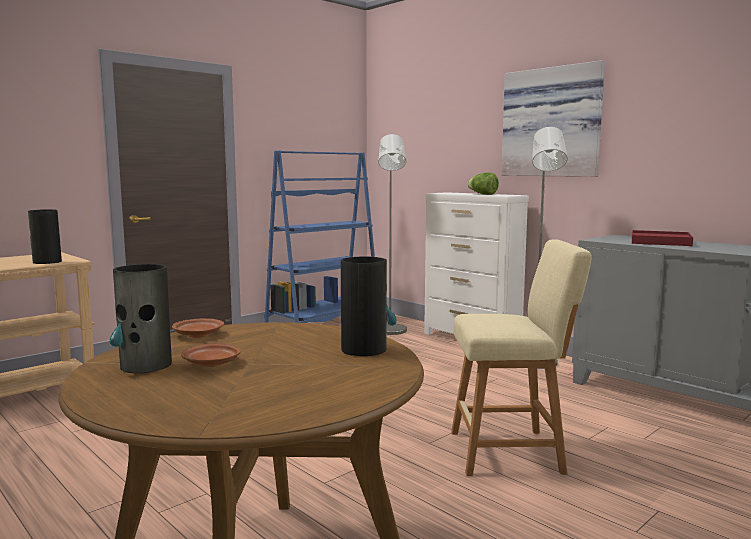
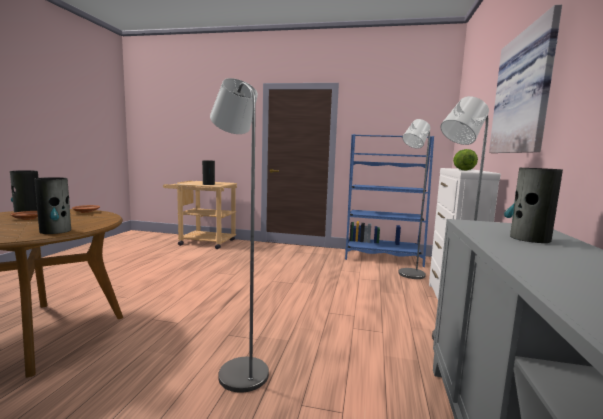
camera: 55 degrees right, 0 degrees up
beige stool [451,239,592,476] -> grey floor lamp [210,78,269,393]
red tray [632,230,693,246] -> vase [504,168,563,243]

